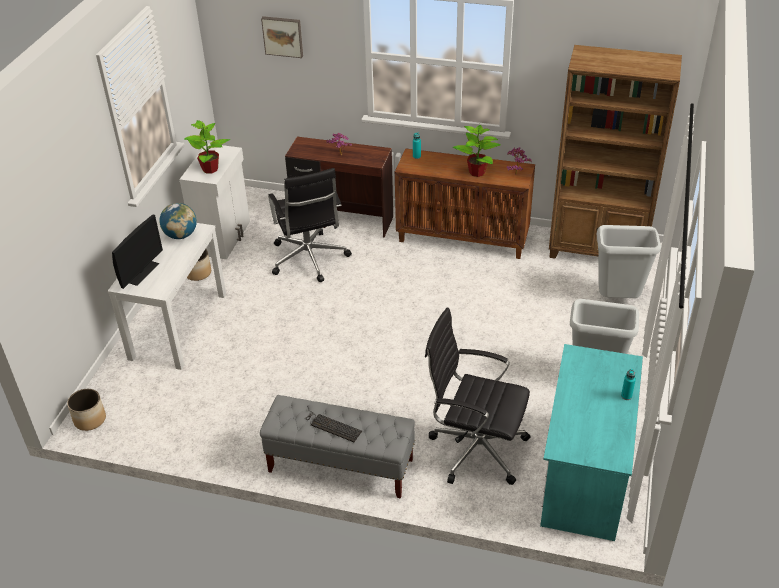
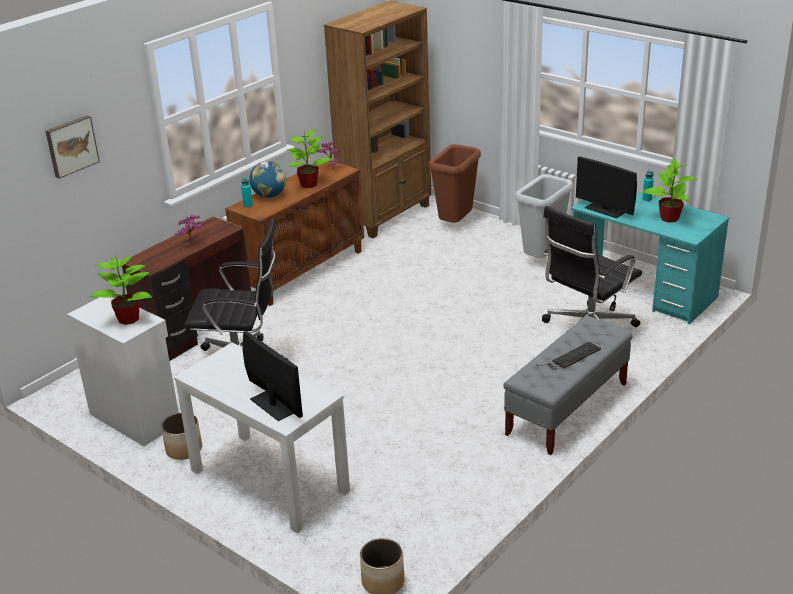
camera: 65 degrees left, 10 degrees down
globe [159,203,197,239] -> globe moved to [249,161,286,198]
grey trash can [596,225,661,298] -> brown trash can [428,144,481,223]
none -> monitor [576,156,637,218]
none -> potted plant [641,158,698,223]

